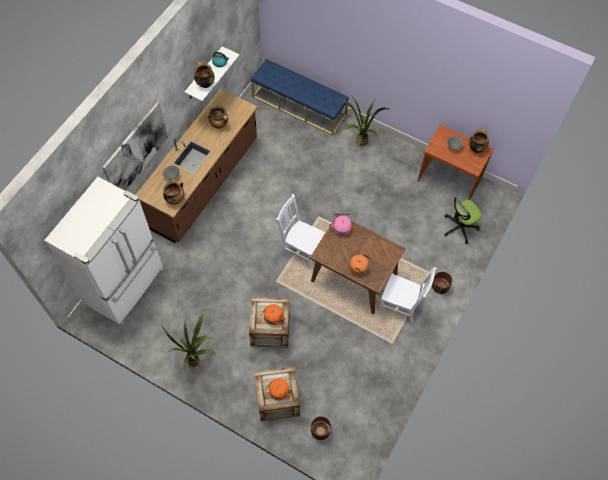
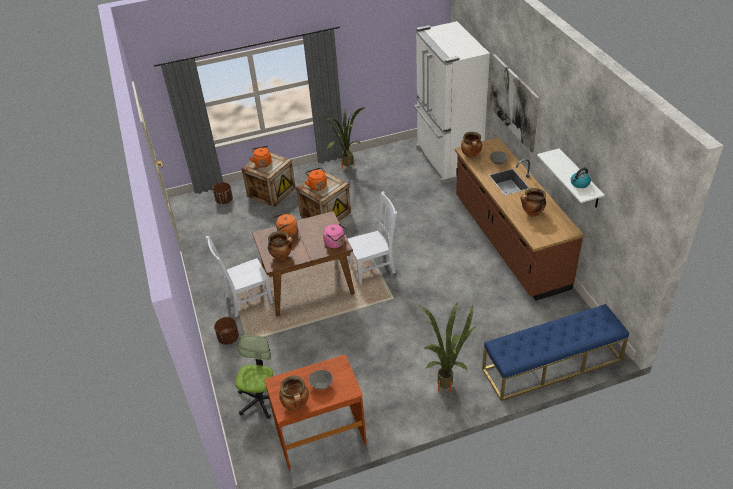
camera: 135 degrees right, 20 degrees down
cooking pot [194,61,215,88] -> cooking pot moved to [268,231,293,260]

